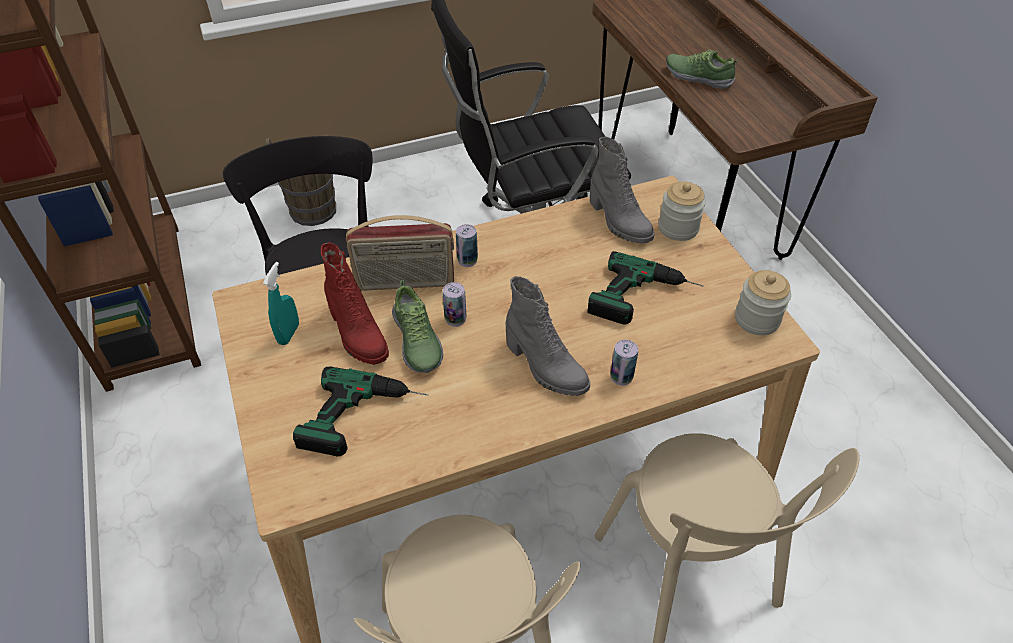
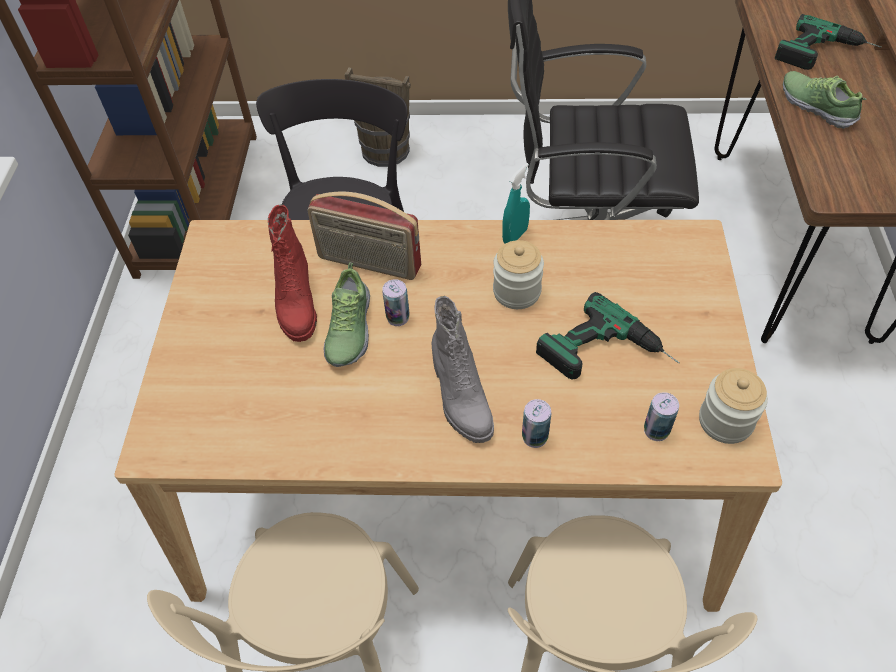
camera: 25 degrees right, 5 degrees up
turquoise spray bottle [263,262,299,345] -> turquoise spray bottle moved to [502,163,530,244]
power drill [293,366,427,456] -> power drill moved to [775,14,881,70]
can [456,224,478,267] -> can moved to [644,392,679,441]
grey boot [590,137,654,244] -> none
jar [658,182,706,241] -> jar moved to [493,240,544,309]

